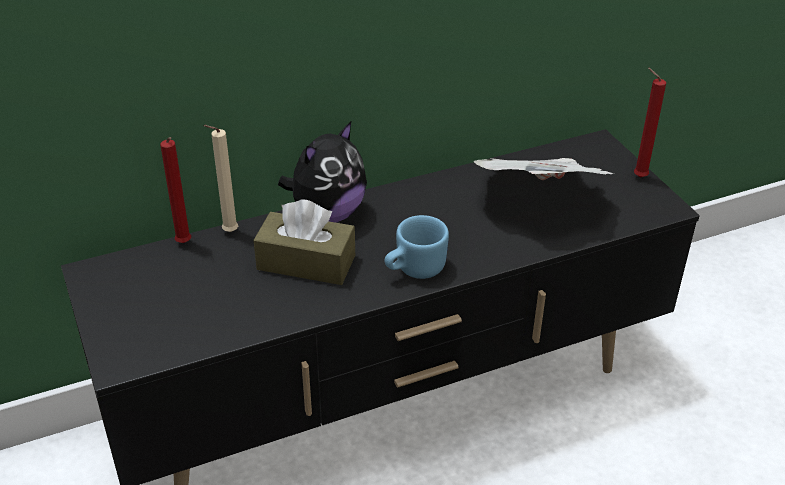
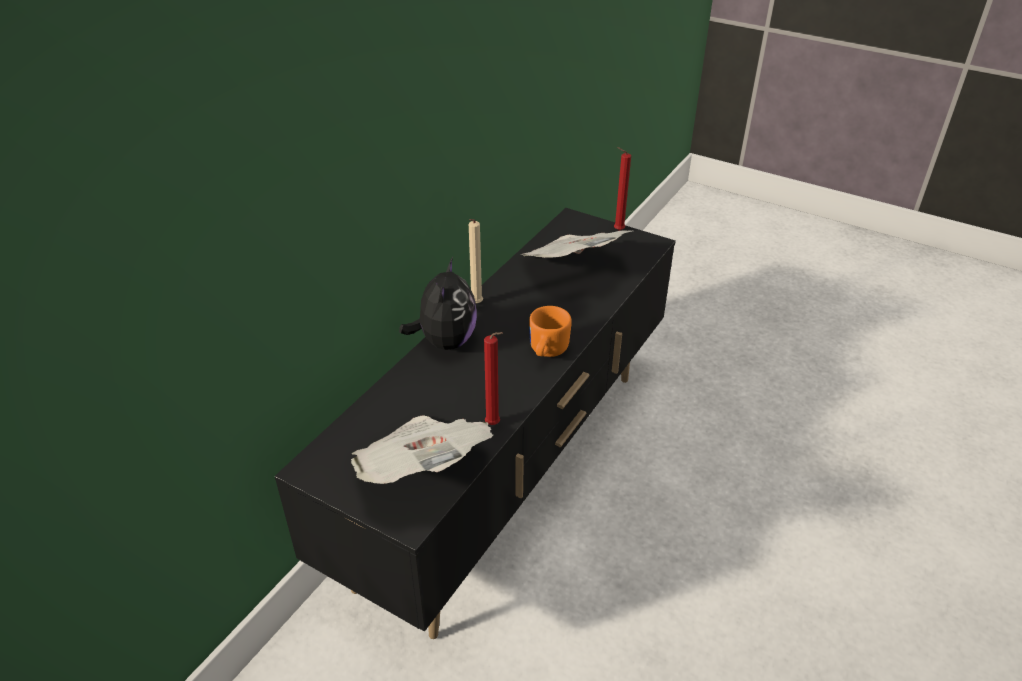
camera: 35 degrees left, 0 degrees up
red candle [160,137,191,243] -> red candle moved to [484,332,503,425]
beige candle [204,125,238,232] -> beige candle moved to [469,219,483,304]
brown tissue box [253,199,355,285] -> none
blue mug [385,215,449,279] -> orange mug [529,306,572,357]
none -> newspaper [351,415,493,484]

